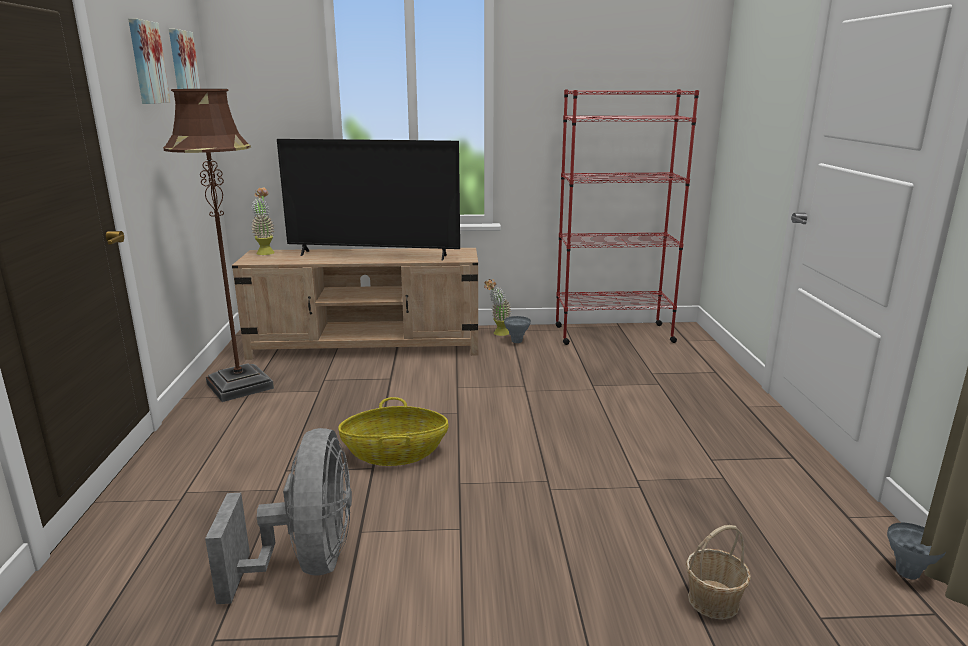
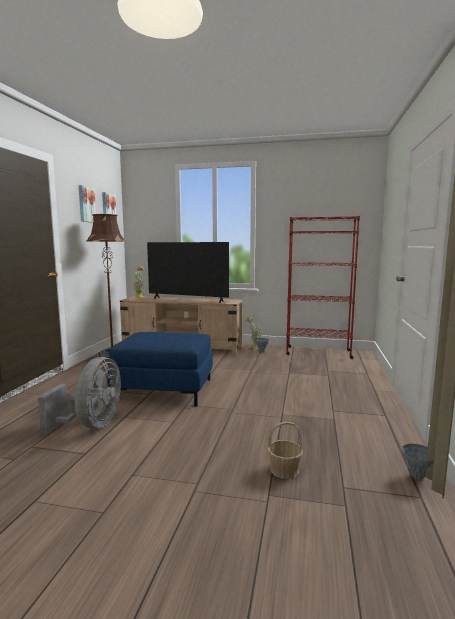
camera: 15 degrees right, 10 degrees down
basket [338,397,449,466] -> blue ottoman [107,332,213,407]

